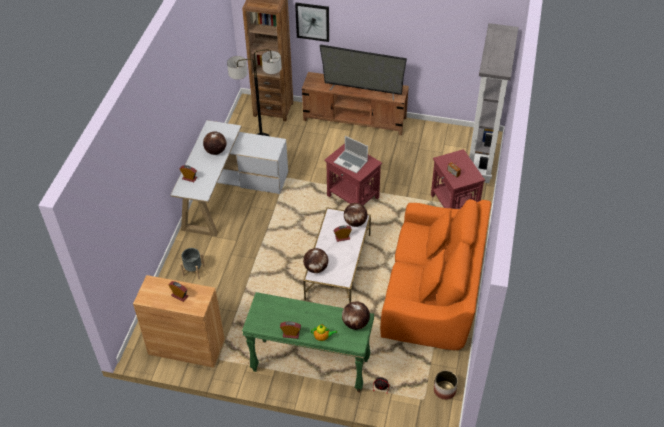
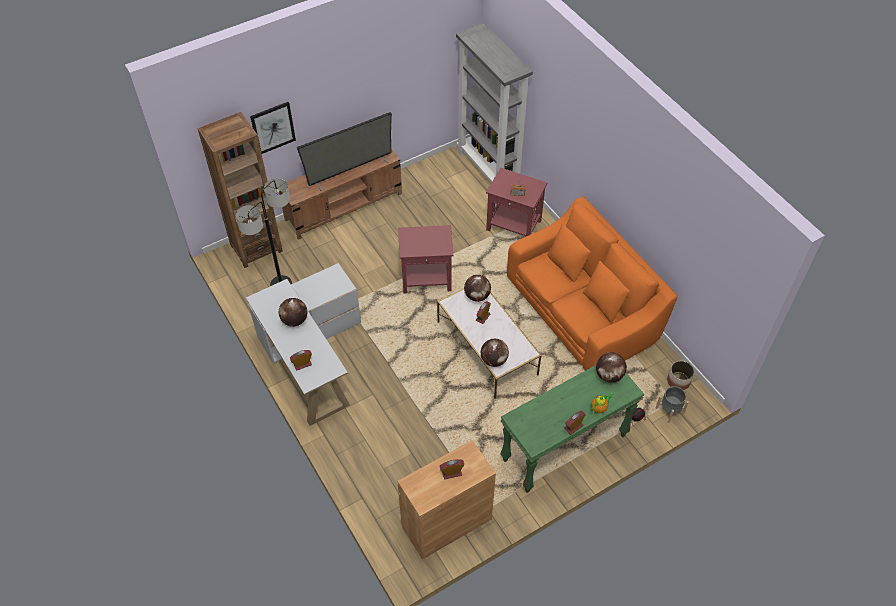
camera: 45 degrees left, 5 degrees up
grey planter [180,248,205,279] -> grey planter moved to [656,386,689,423]
laptop [334,136,368,173] -> none

